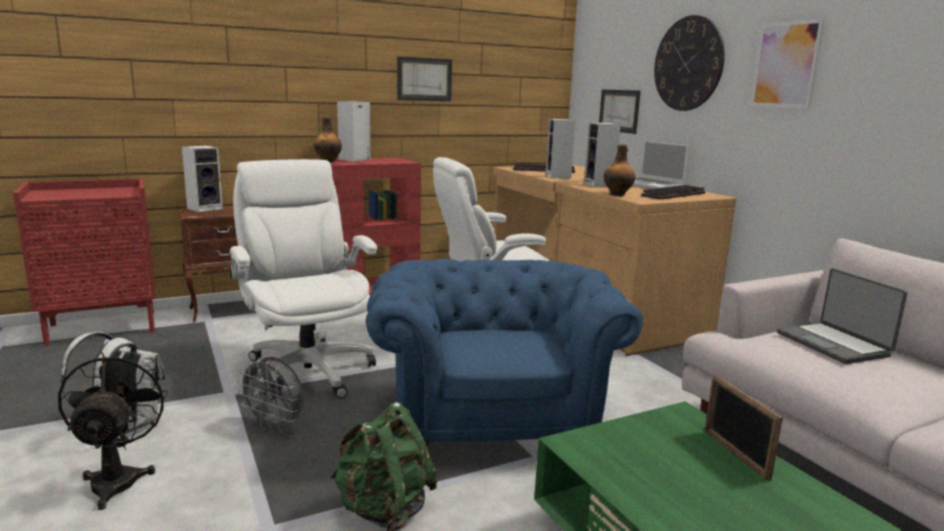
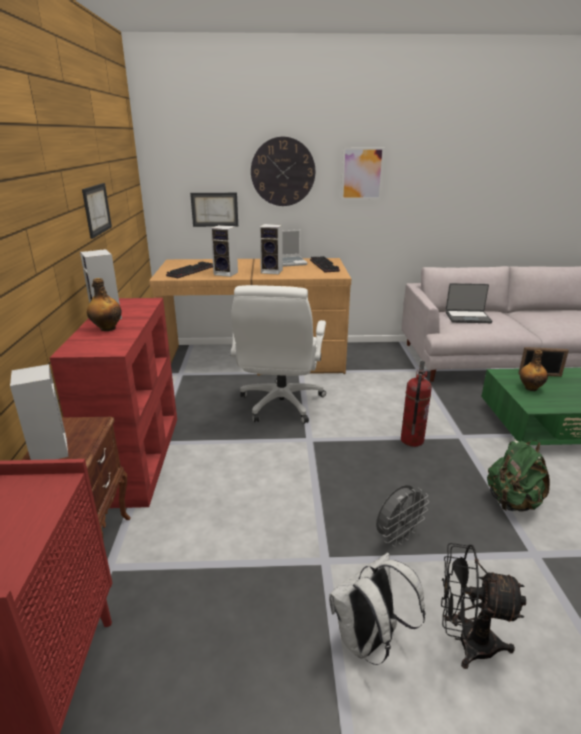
camera: 65 degrees left, 10 degrees up
white office chair [230,159,377,398] -> none
blue armchair [366,259,643,446] -> fire extinguisher [401,361,432,447]
bottle [604,144,636,196] -> bottle moved to [520,350,548,391]

